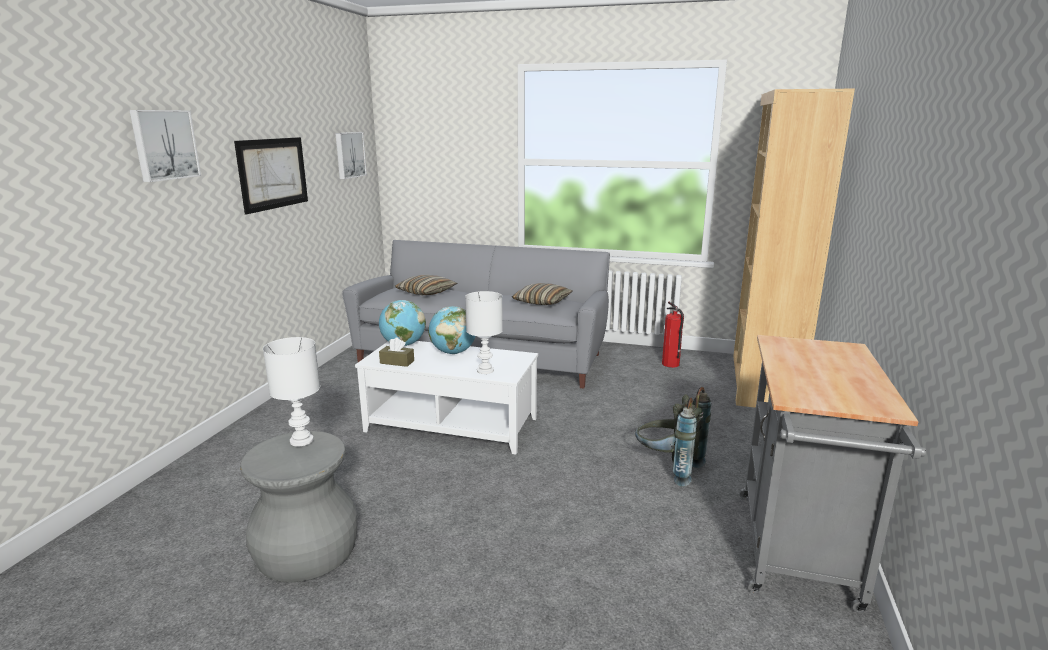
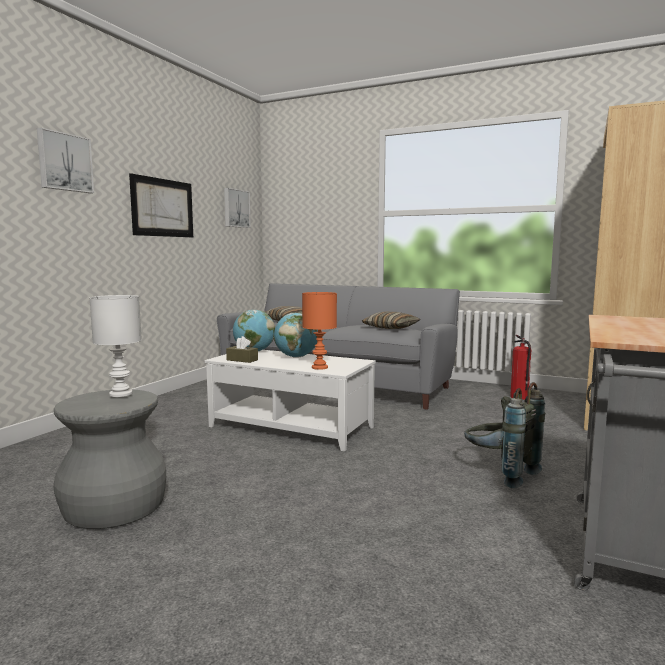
camera: 10 degrees right, 10 degrees down
white table lamp [465,291,503,374] -> orange table lamp [302,292,337,370]

